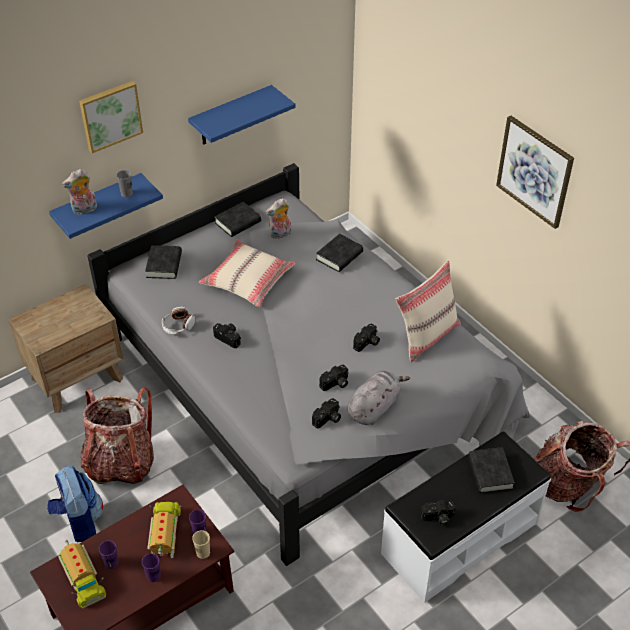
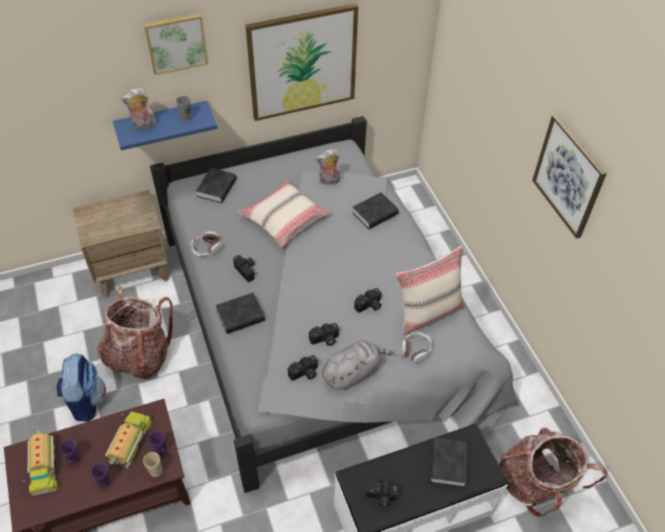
camera: 15 degrees right, 5 degrees up
blue shelf [188,85,295,145] -> picture [245,3,358,121]
black book [214,202,261,237] -> black book moved to [216,293,265,334]
none -> headphones [401,331,432,364]

